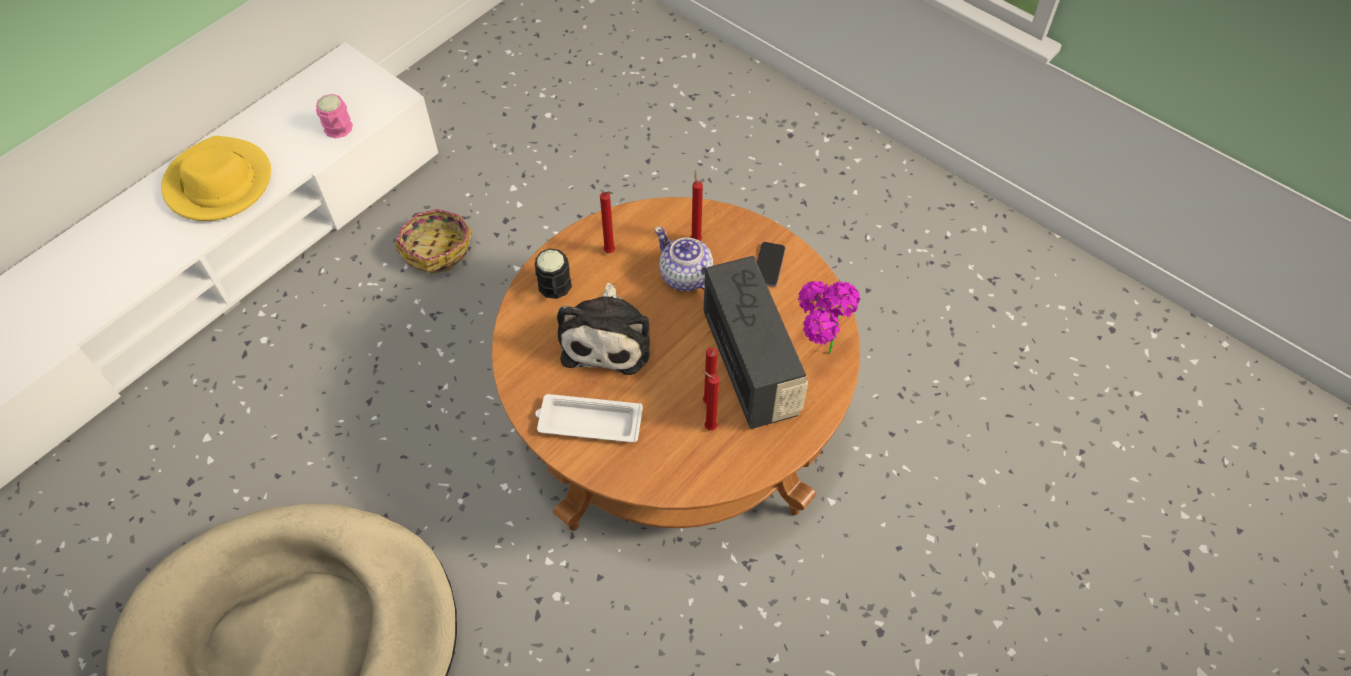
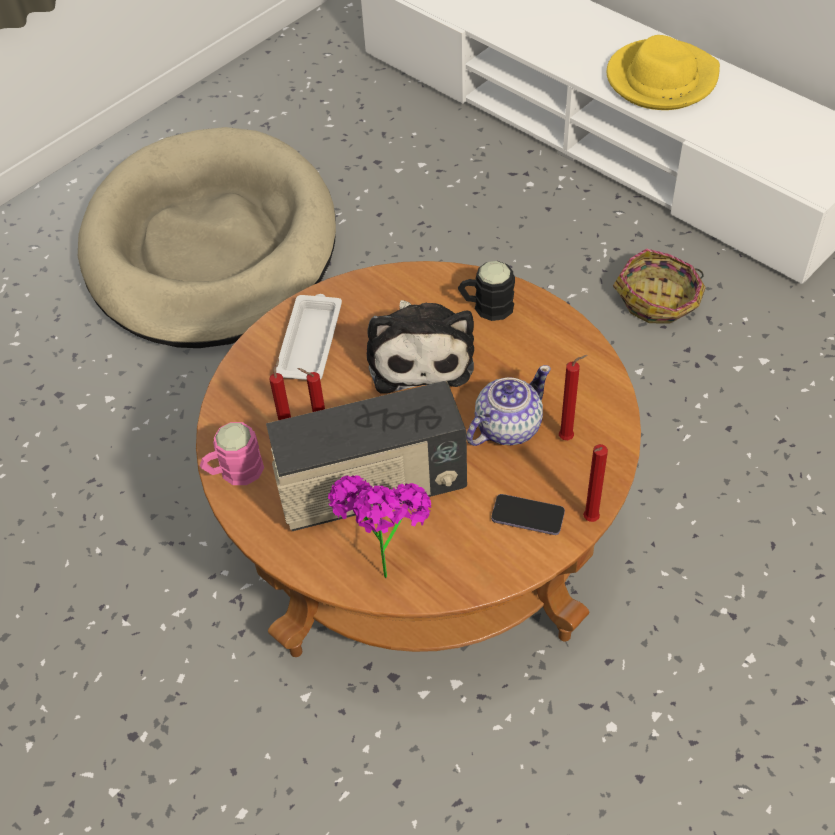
camera: 95 degrees right, 5 degrees down
pink mug [316,94,353,138] -> pink mug moved to [200,422,264,485]
plush toy [557,283,650,375] -> plush toy turned 105 degrees counterclockwise [367,300,474,394]
red candle [600,191,615,253] -> red candle moved to [583,444,608,522]

